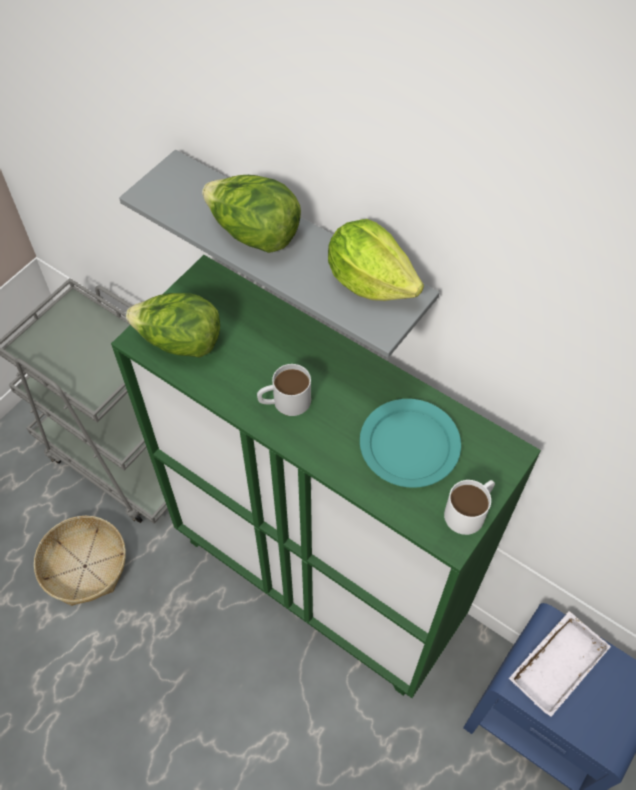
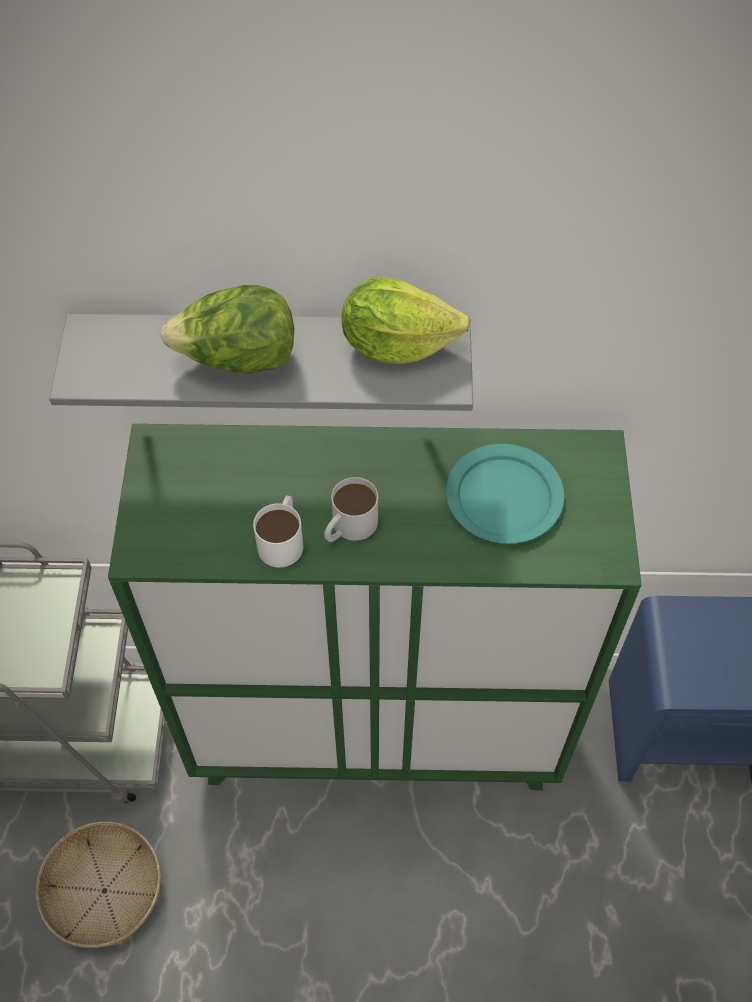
camera: 35 degrees left, 0 degrees up
lettuce [126,293,220,358] -> none
white mug [444,480,495,535] -> white mug moved to [253,496,303,567]
white tray [509,611,611,717] -> none

